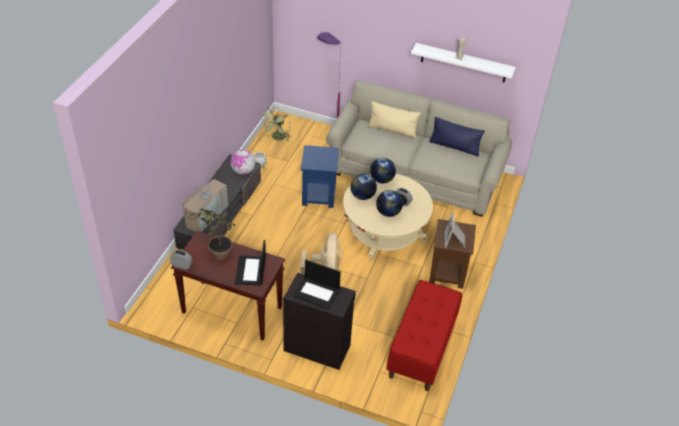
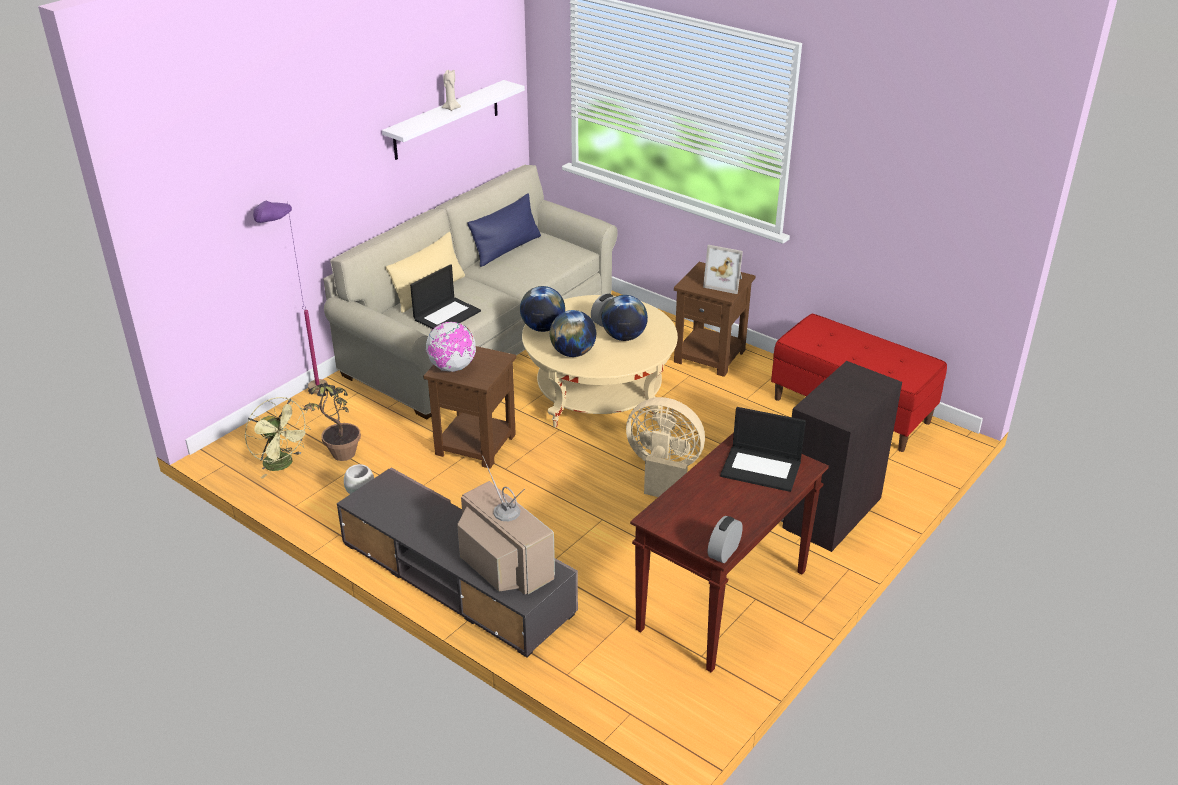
camera: 70 degrees left, 10 degrees down
potted plant [184,208,235,260] -> potted plant moved to [301,383,361,461]
globe [230,149,256,175] -> globe moved to [426,322,476,372]
laptop [294,260,341,309] -> laptop moved to [410,264,481,329]
blue side table [301,145,339,208] -> brown side table [423,346,516,469]

